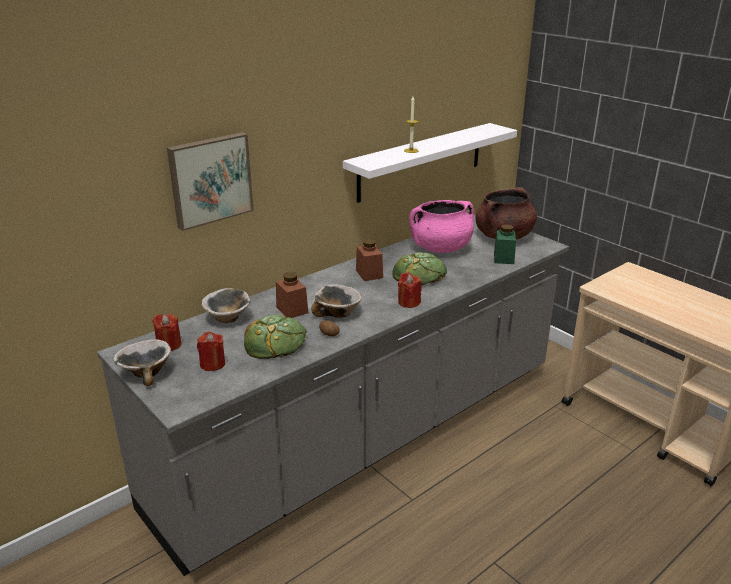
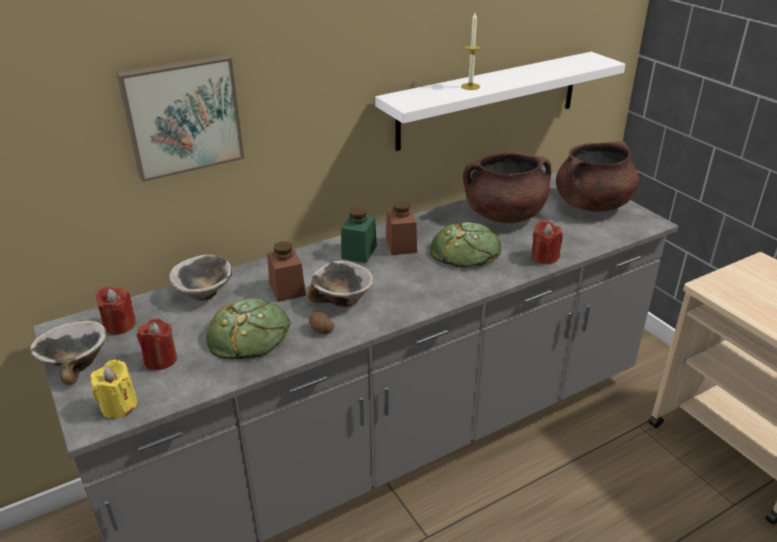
camera: 10 degrees right, 5 degrees up
red candle [398,272,421,308] -> red candle moved to [531,220,563,264]
pink cooking pot [409,200,474,253] -> brown cooking pot [463,153,551,223]
green jar [494,224,516,264] -> green jar moved to [341,207,377,263]
none -> yellow candle [90,360,137,418]

